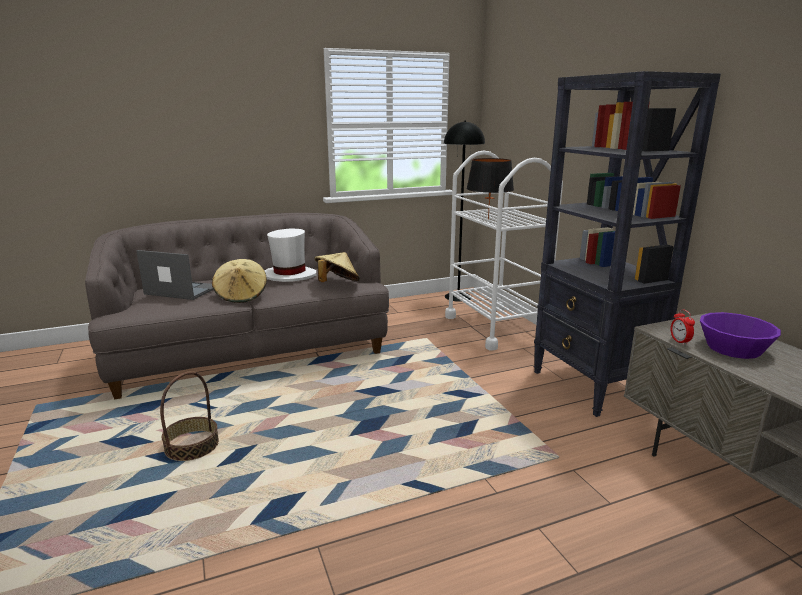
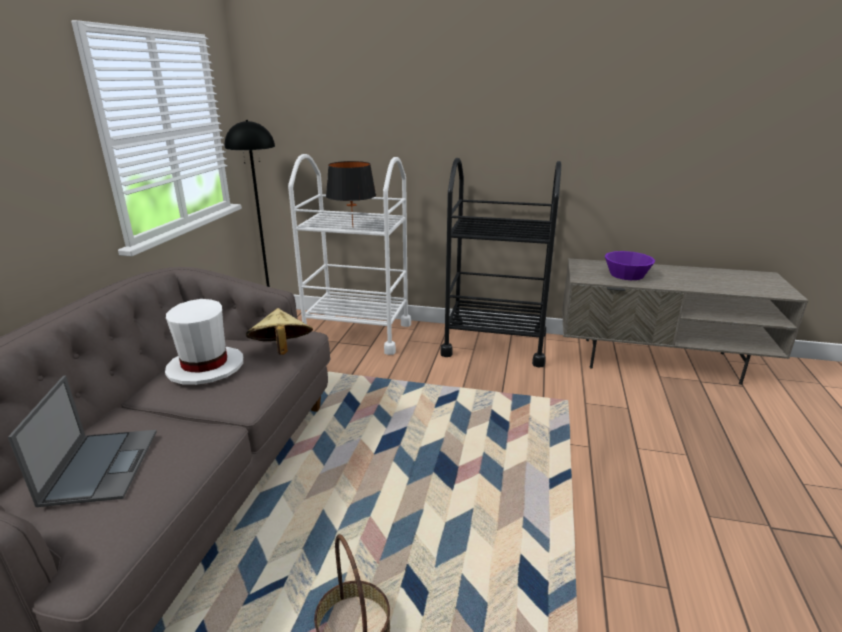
camera: 55 degrees left, 5 degrees up
laptop [136,250,214,300] -> laptop turned 120 degrees clockwise [8,376,157,507]
beige hat [212,259,267,303] -> none
black bookcase [533,71,721,417] -> black cart [440,158,561,367]
alarm clock [670,309,695,345] -> none

